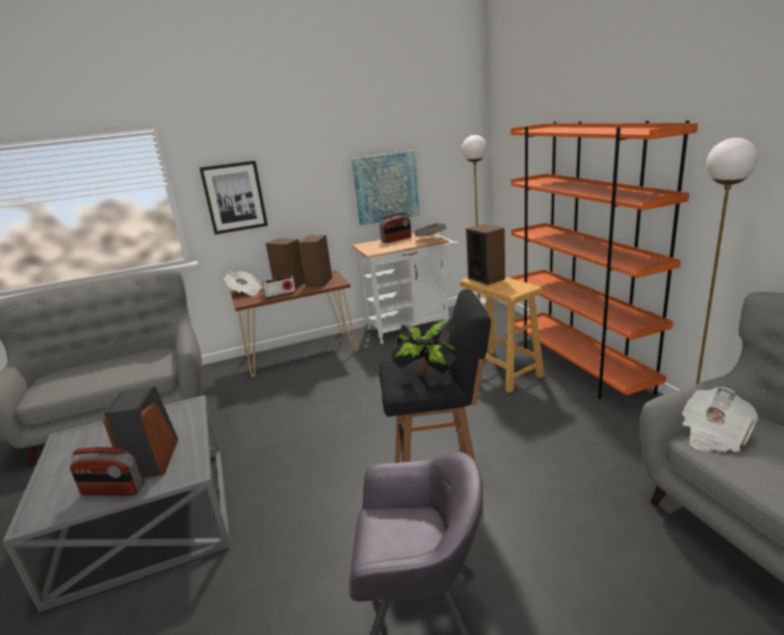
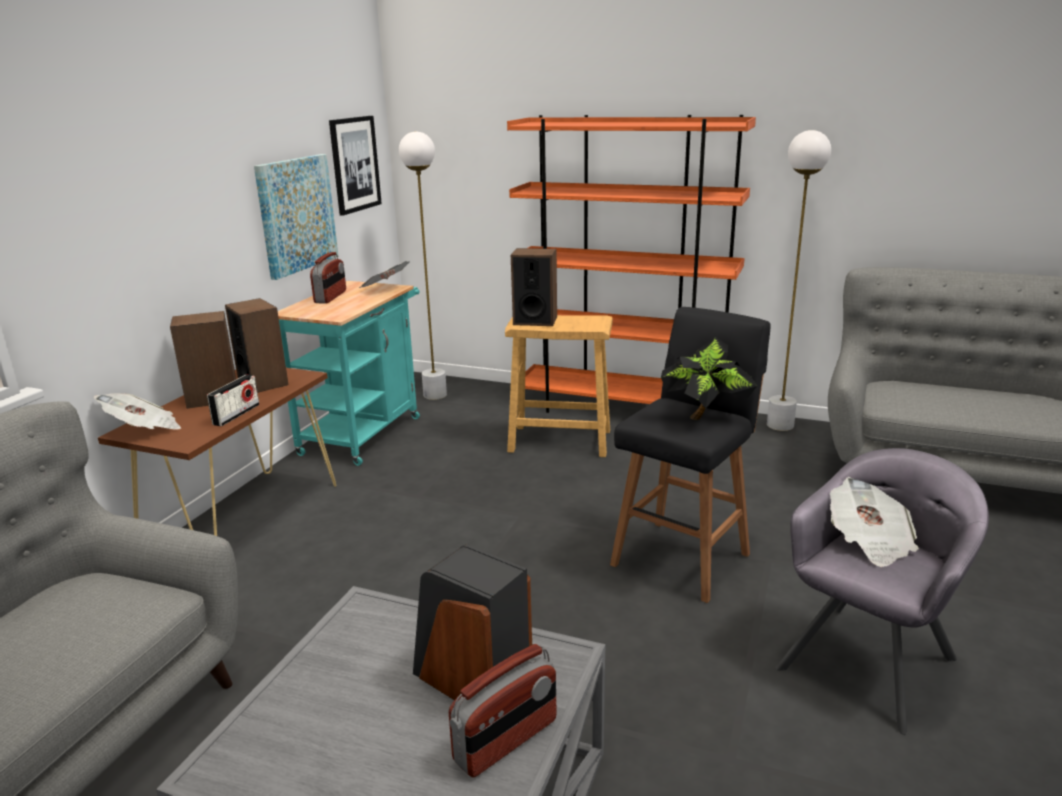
camera: 50 degrees left, 0 degrees up
picture [199,161,268,235] -> picture moved to [329,116,382,216]
white cart [352,233,459,344] -> turquoise cart [278,281,420,466]
newspaper [682,387,758,452] -> newspaper moved to [830,477,919,567]

